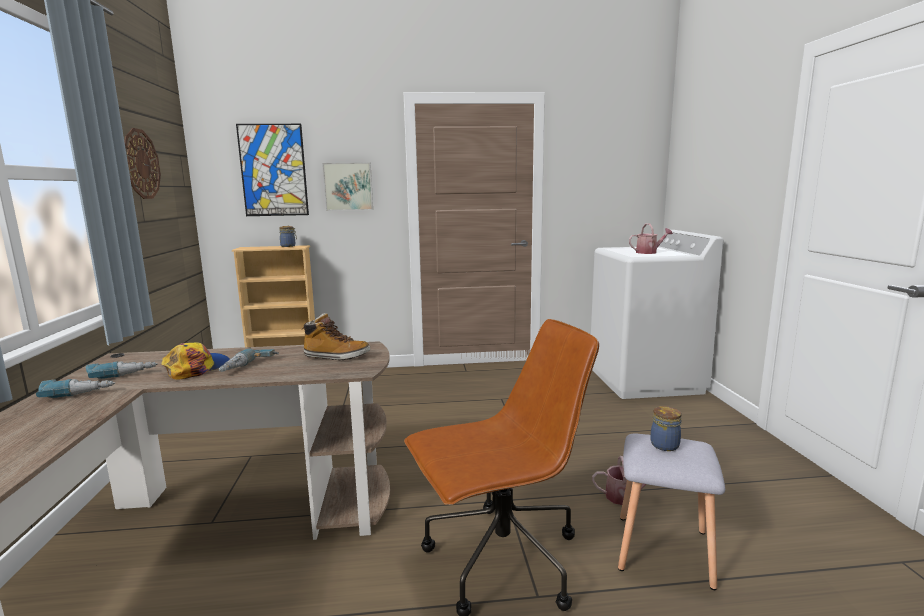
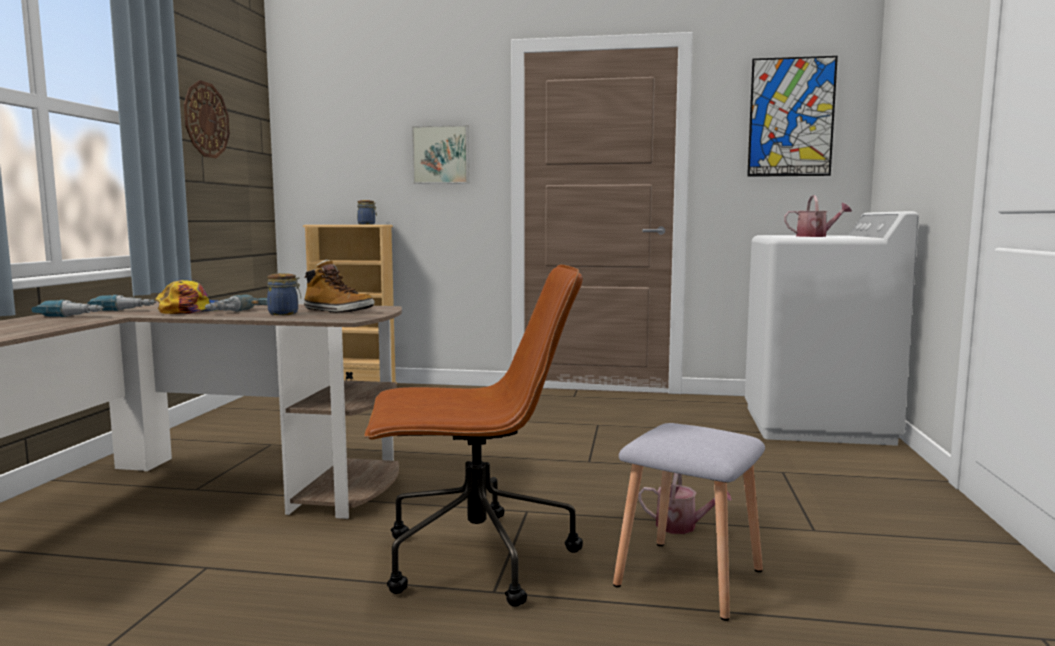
camera: 15 degrees right, 5 degrees down
picture [236,124,309,216] -> picture moved to [747,56,838,177]
jar [650,406,682,451] -> jar moved to [267,273,301,315]

